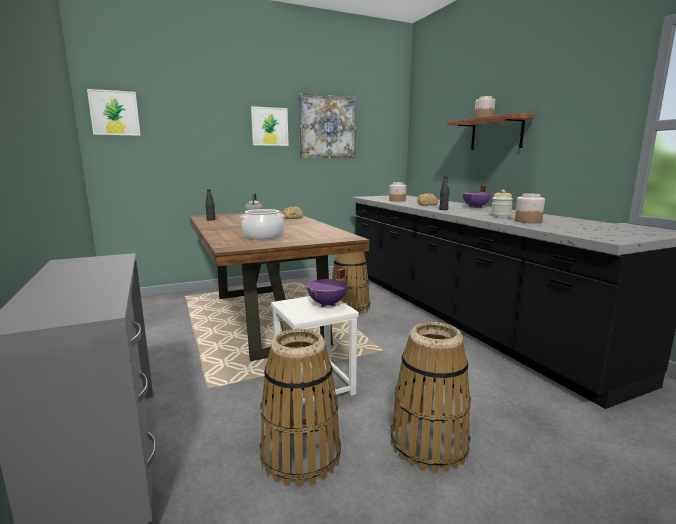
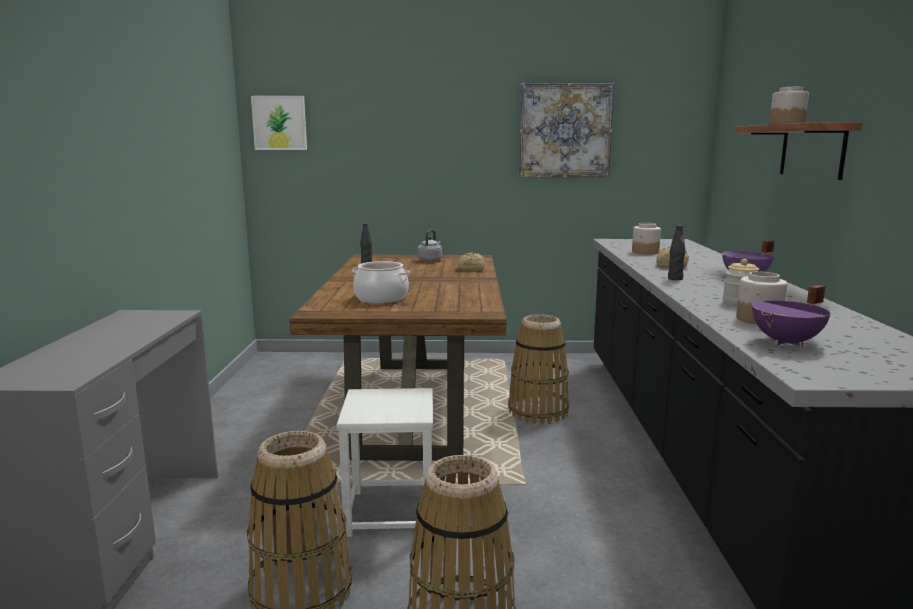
camera: 25 degrees right, 0 degrees up
picture [251,106,289,146] -> none
purple cooking pot [306,268,348,307] -> purple cooking pot moved to [752,285,831,347]

